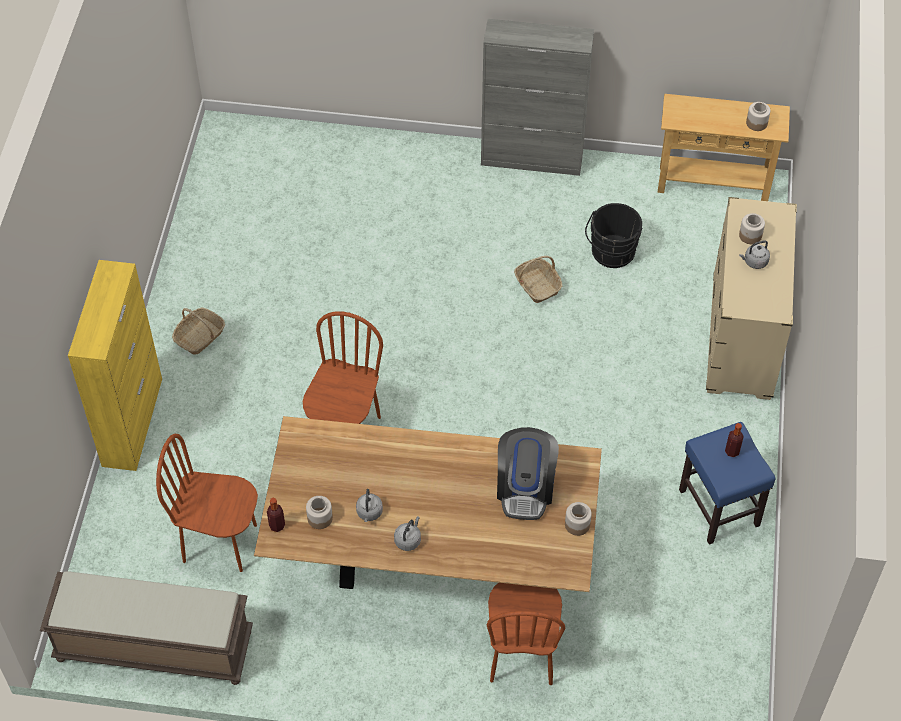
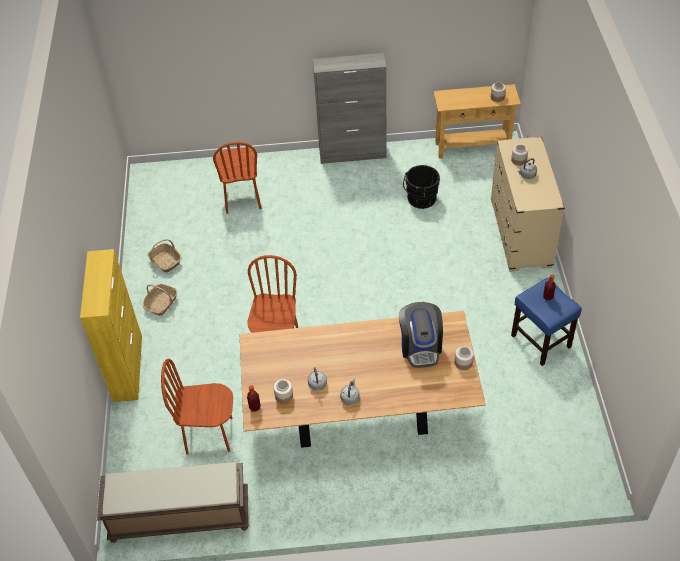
camera: 10 degrees left, 5 degrees down
brown chair [487,583,565,685] -> brown chair moved to [213,142,261,214]
basket [514,256,562,303] -> basket moved to [148,239,181,273]

